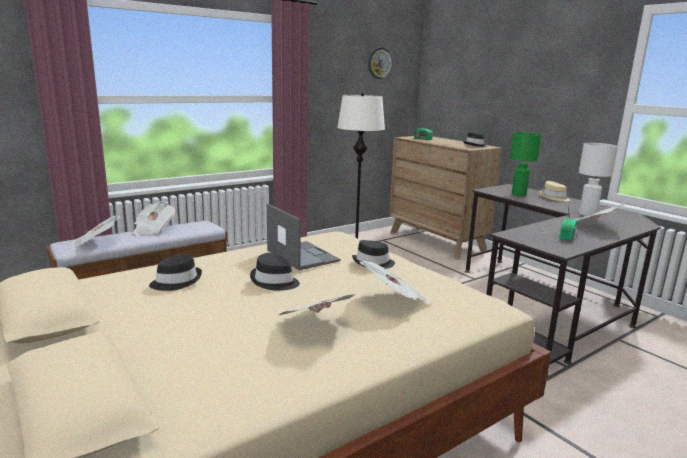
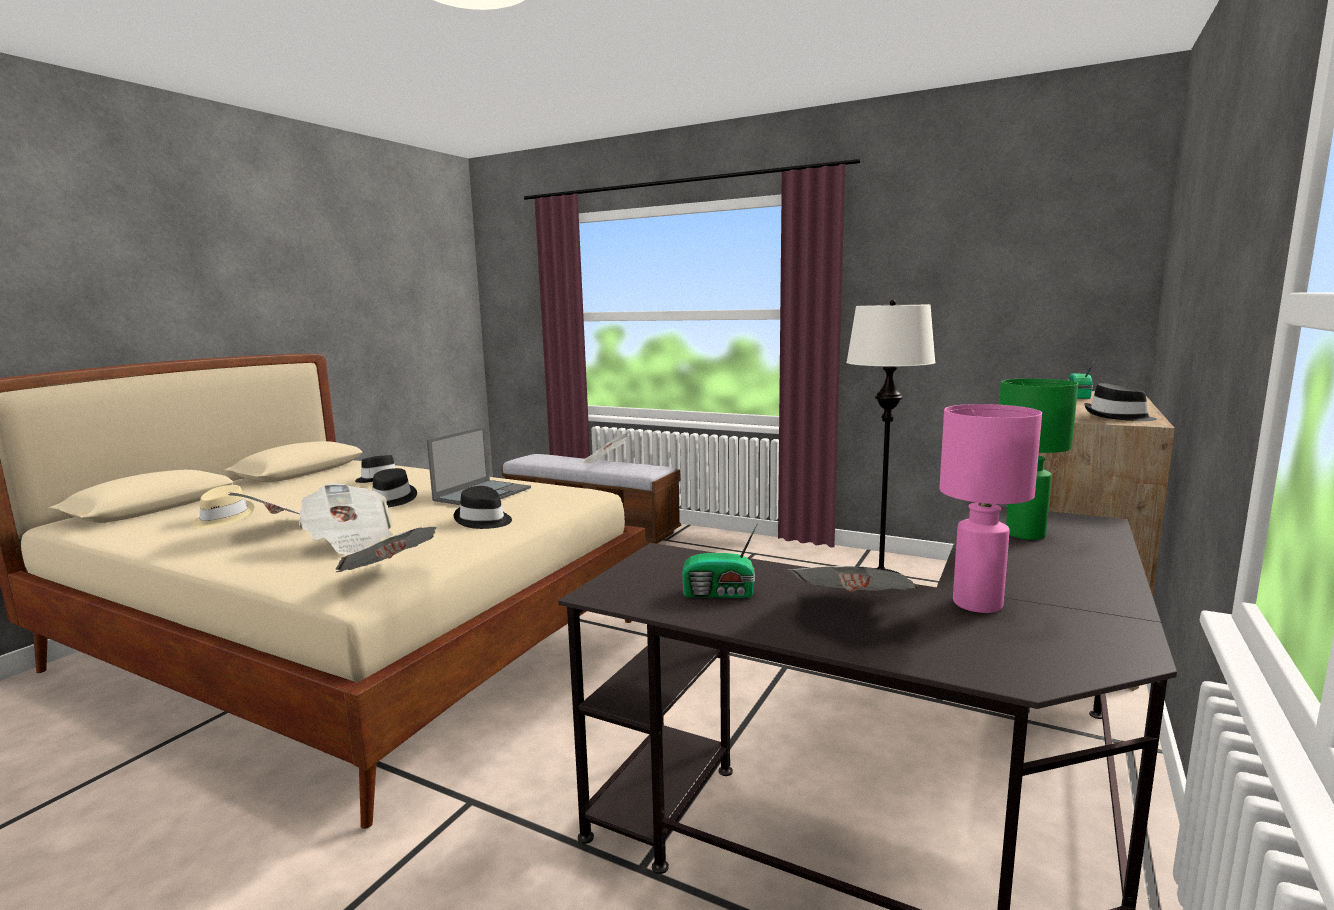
camera: 65 degrees right, 5 degrees down
newspaper [72,215,120,247] -> newspaper moved to [336,527,437,572]
wall clock [368,48,392,79] -> none
beige hat [539,181,570,201] -> beige hat moved to [192,485,254,528]
white table lamp [579,143,618,216] -> pink table lamp [939,404,1042,613]

